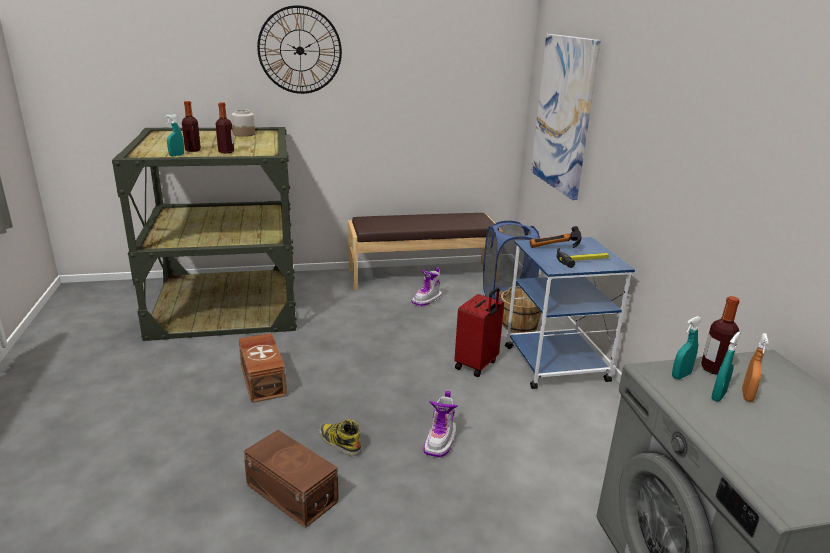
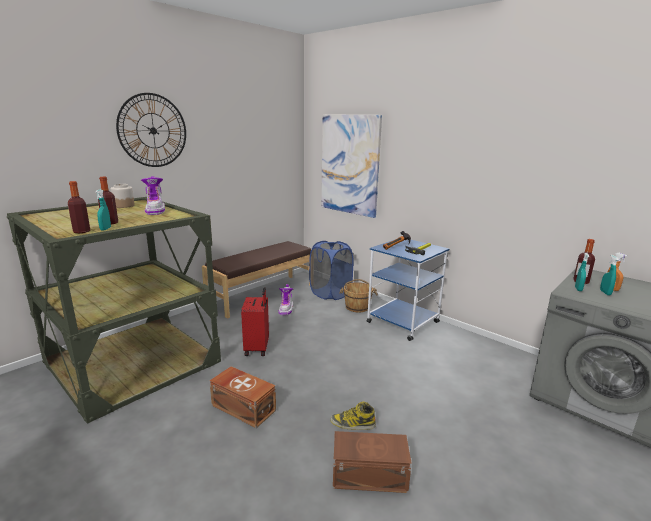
camera: 35 degrees left, 5 degrees down
bottle [216,102,234,153] -> bottle moved to [68,181,90,233]
boot [423,391,458,458] -> boot moved to [141,177,165,215]
red suitcase [454,287,504,377] -> red suitcase moved to [241,287,269,356]

